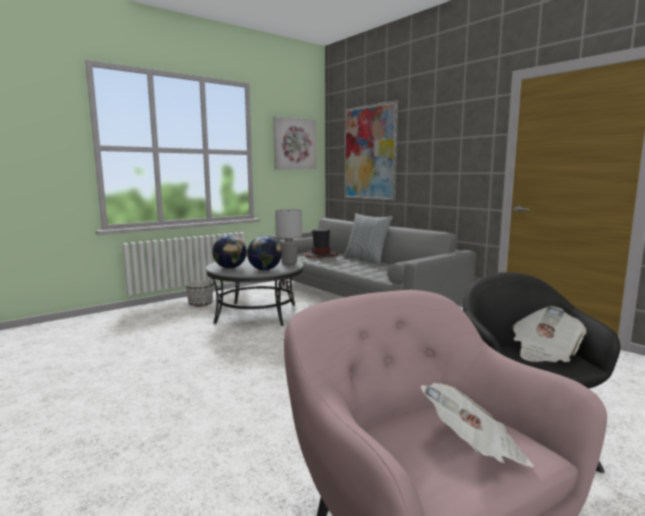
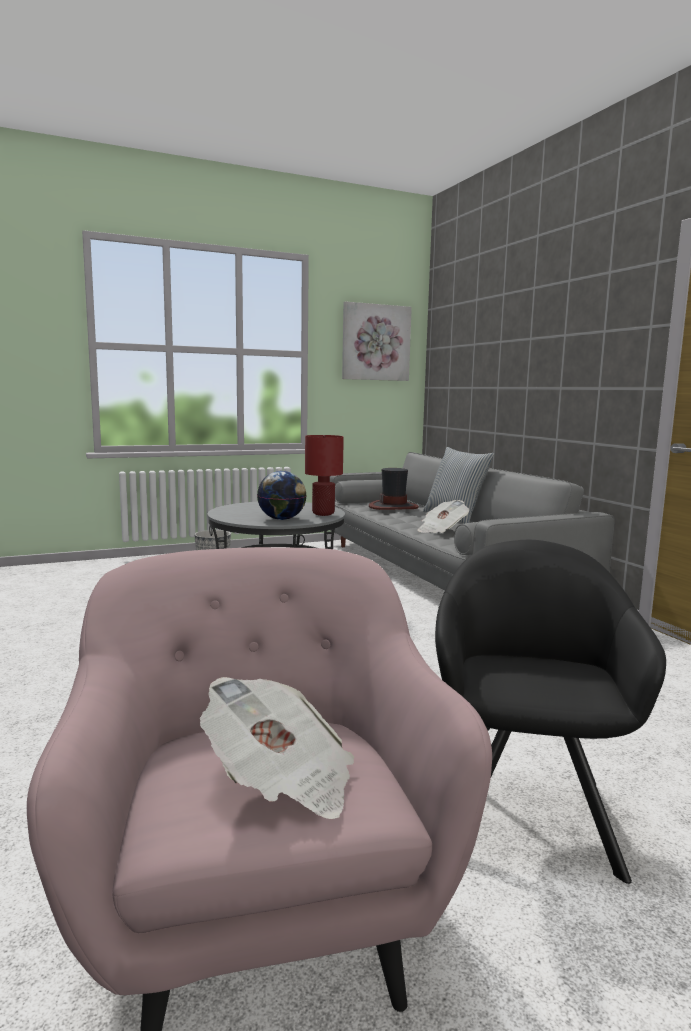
camera: 15 degrees right, 0 degrees up
globe [212,235,247,269] -> none
grey table lamp [275,209,302,265] -> red table lamp [305,435,344,516]
picture [344,100,398,201] -> none
newspaper [513,306,587,362] -> newspaper moved to [417,500,469,533]

